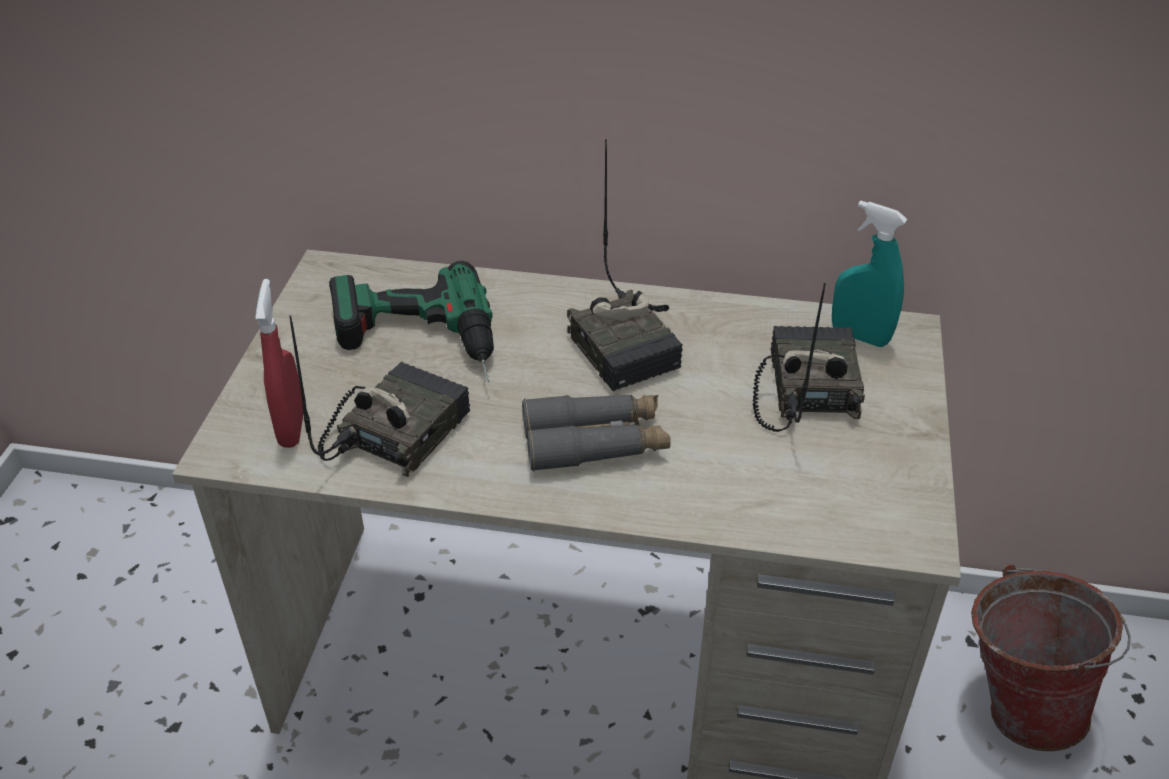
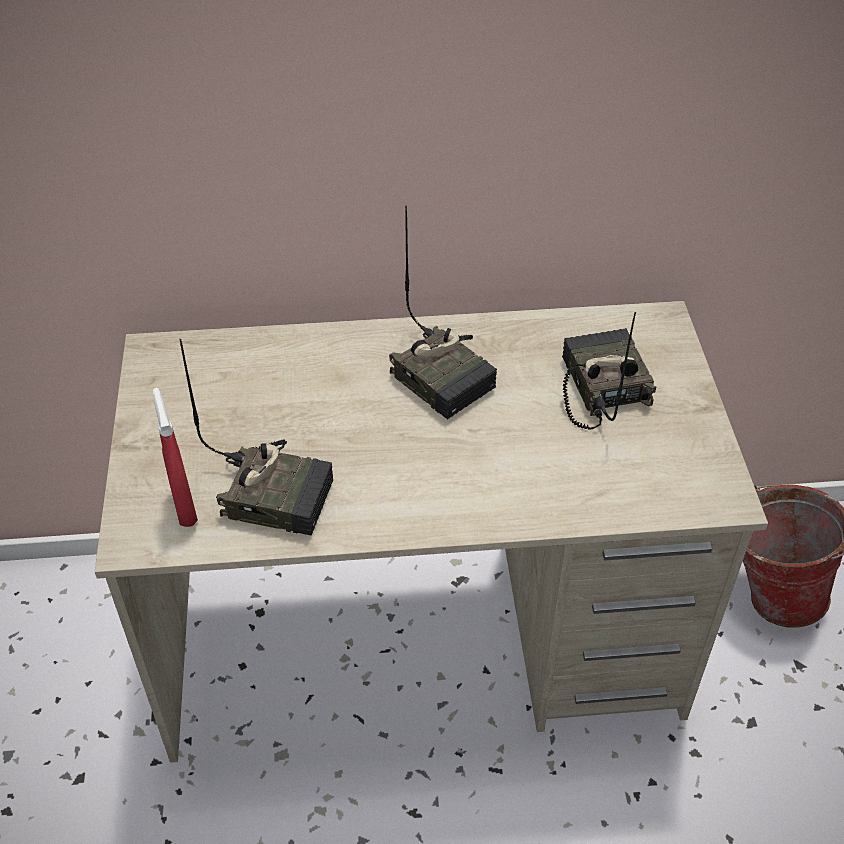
camera: 15 degrees left, 5 degrees up
radio [289,315,470,477] -> radio turned 90 degrees clockwise [179,339,333,536]
power drill [329,261,494,382] -> none
grey binoculars [522,395,671,471] -> none
turquoise spray bottle [832,200,907,347] -> none

